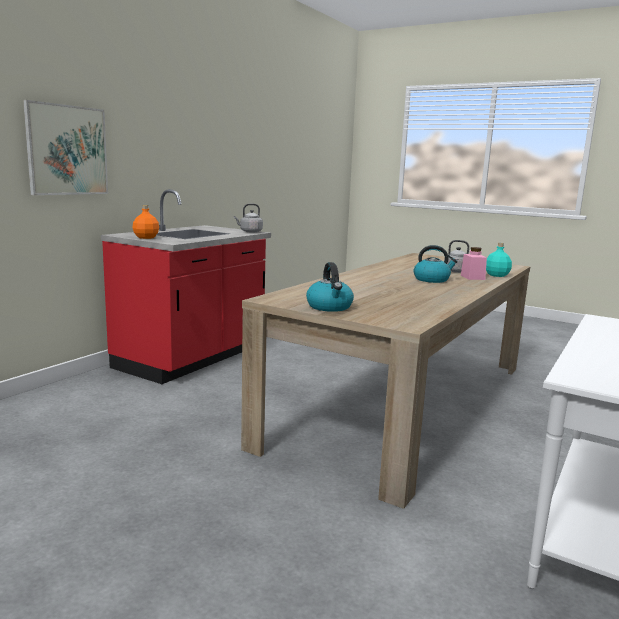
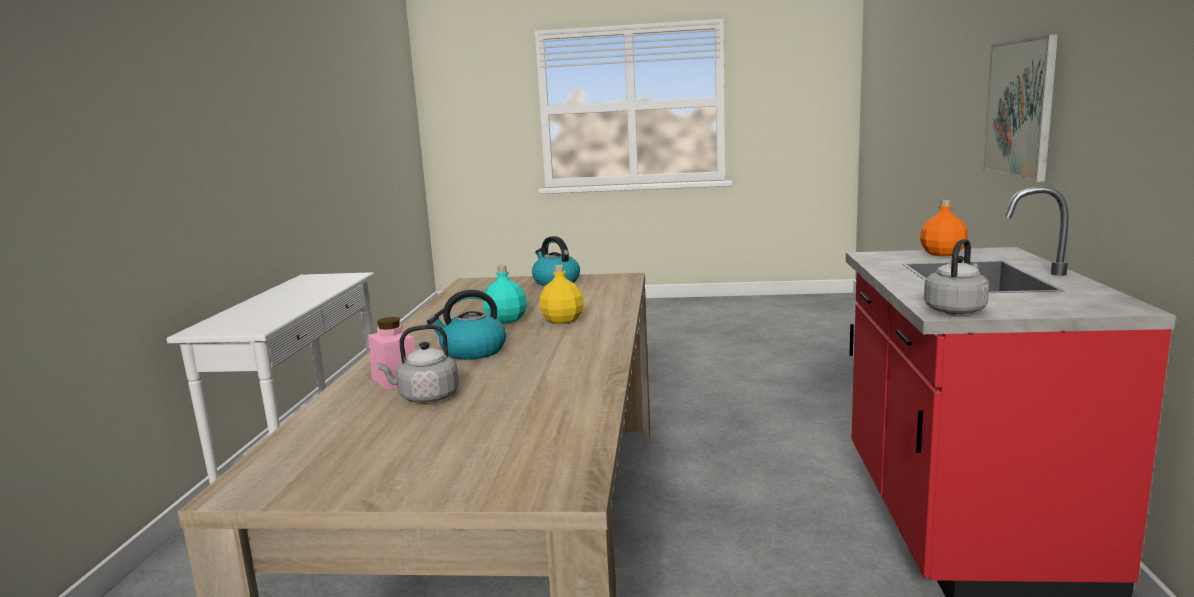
camera: 155 degrees right, 0 degrees up
turquoise bottle [486,243,512,277] -> turquoise bottle moved to [483,265,527,324]
none -> yellow bottle [539,265,584,324]

